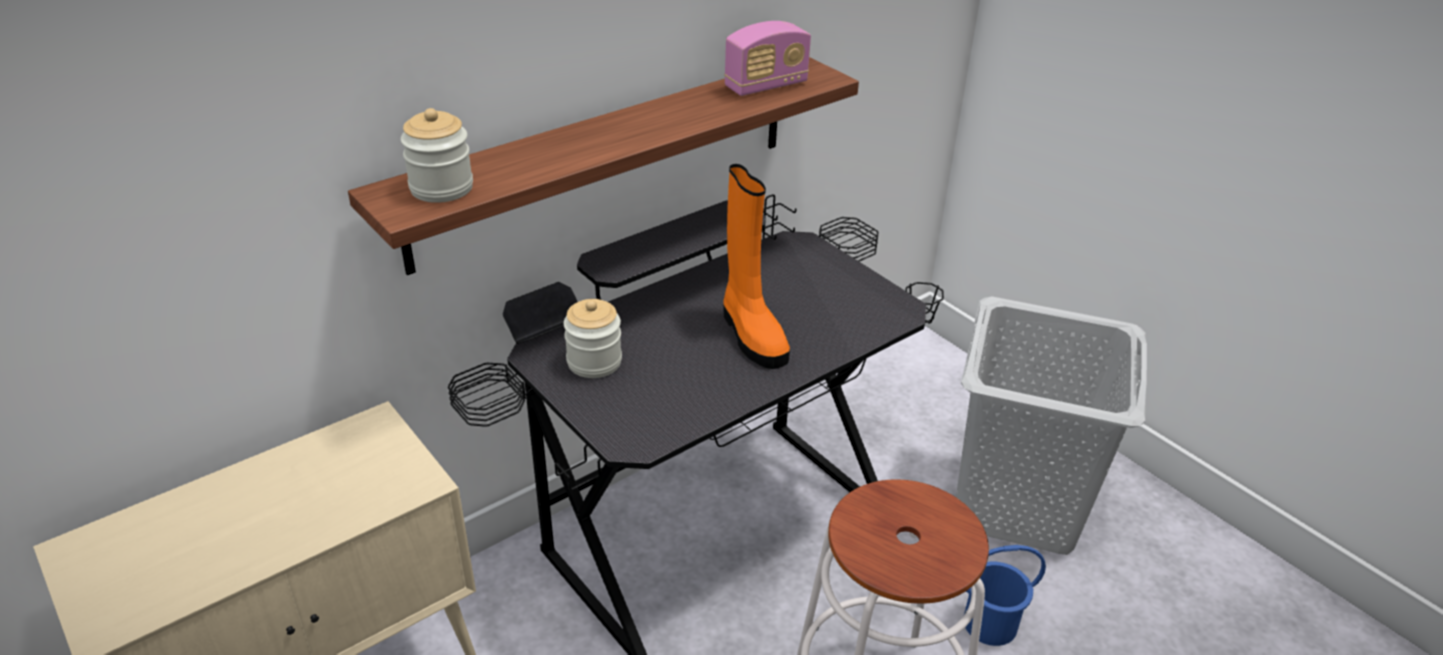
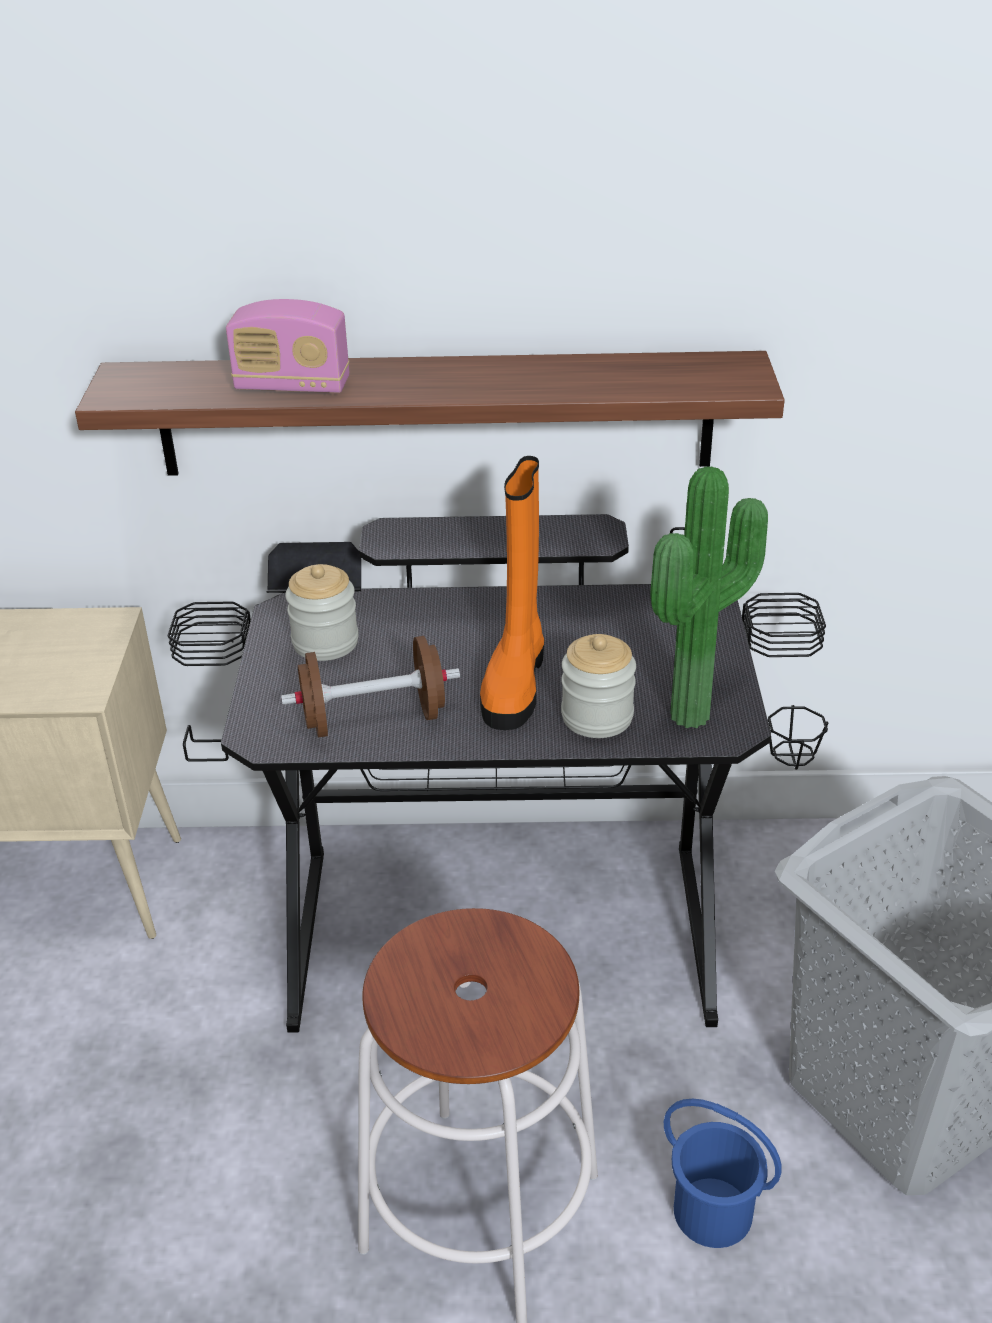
camera: 40 degrees right, 0 degrees up
jar [401,108,473,203] -> jar moved to [561,634,636,738]
radio [724,21,811,96] -> radio moved to [226,299,349,393]
none -> brown dumbbell [281,636,460,738]
none -> potted plant [650,467,768,728]

